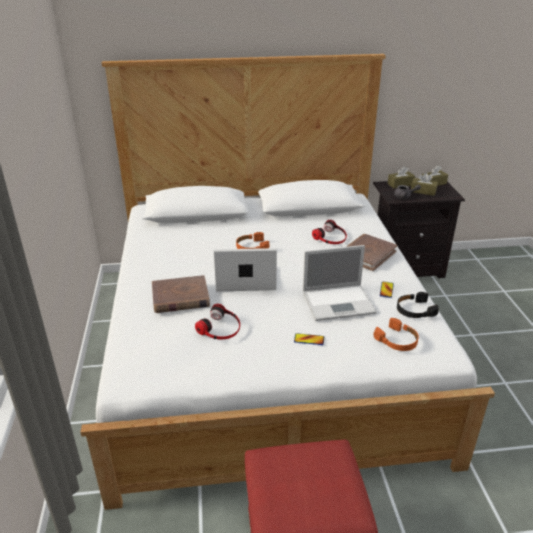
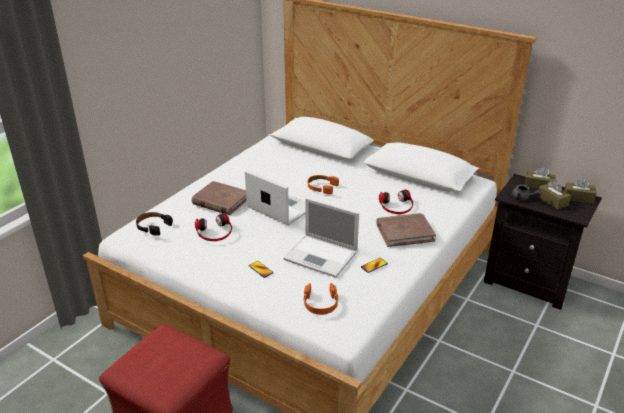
camera: 40 degrees right, 0 degrees up
black headphones [397,292,439,318] -> black headphones moved to [136,212,173,236]

